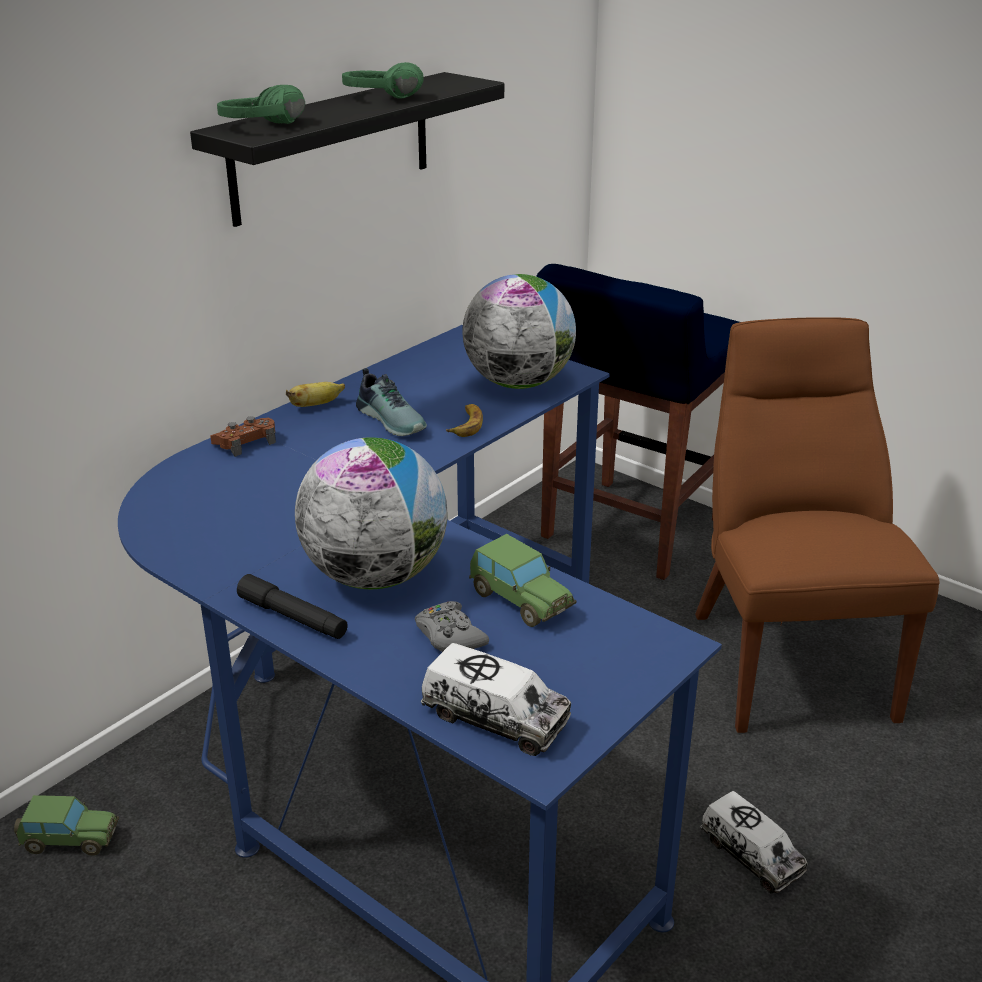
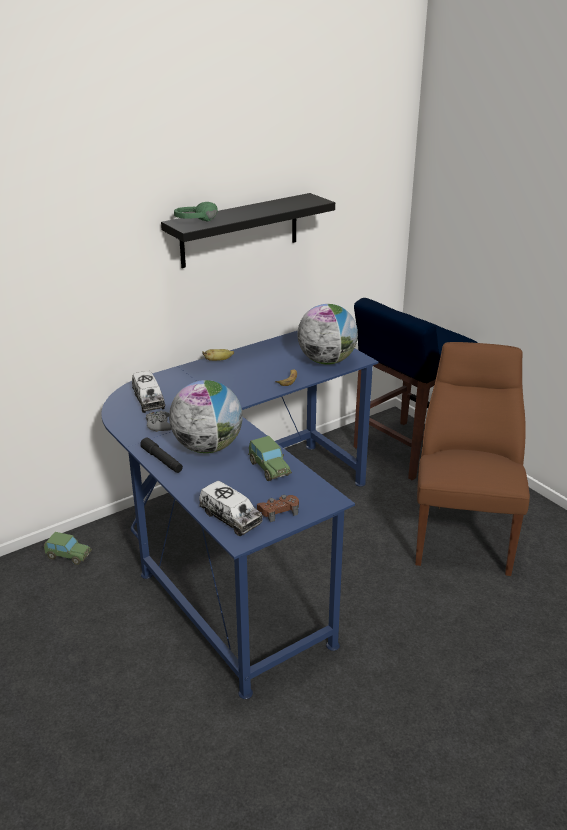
camera: 15 degrees right, 0 degrees up
brown game controller [210,416,276,457] -> brown game controller moved to [257,495,299,522]
green headphones [342,62,424,99] -> none
shoe [356,368,427,436] -> none
grey game controller [415,601,489,652] -> grey game controller moved to [146,411,172,432]
toy truck [700,791,808,893] -> toy truck moved to [132,371,165,413]

